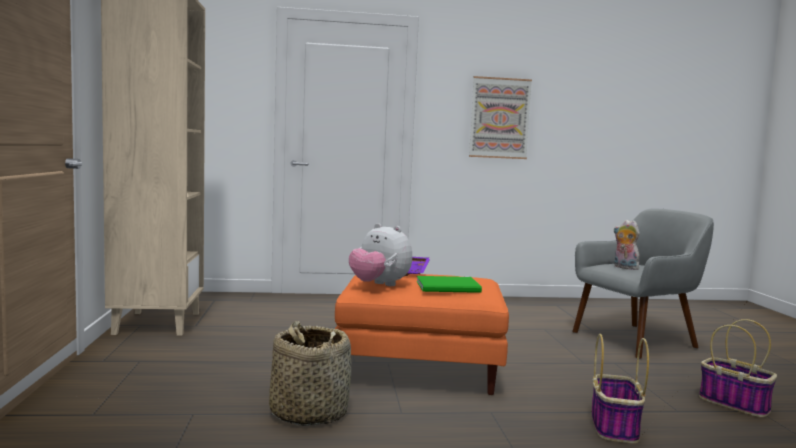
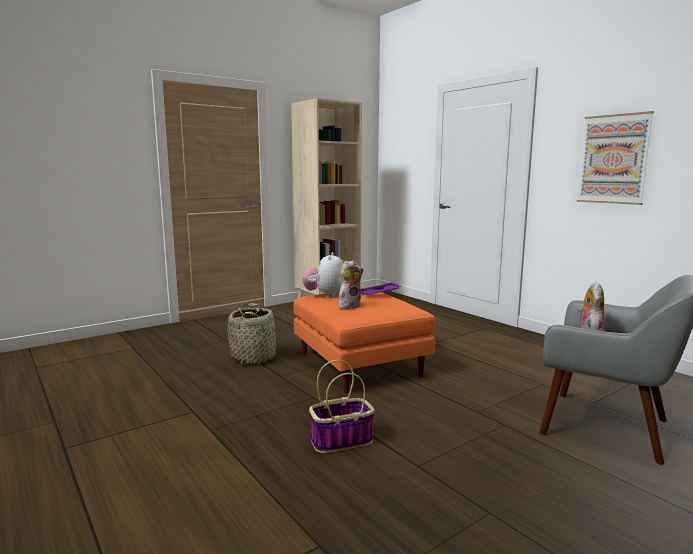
camera: 60 degrees right, 5 degrees up
green book [416,276,482,293] -> plush toy [339,260,364,309]
basket [699,319,777,417] -> none

